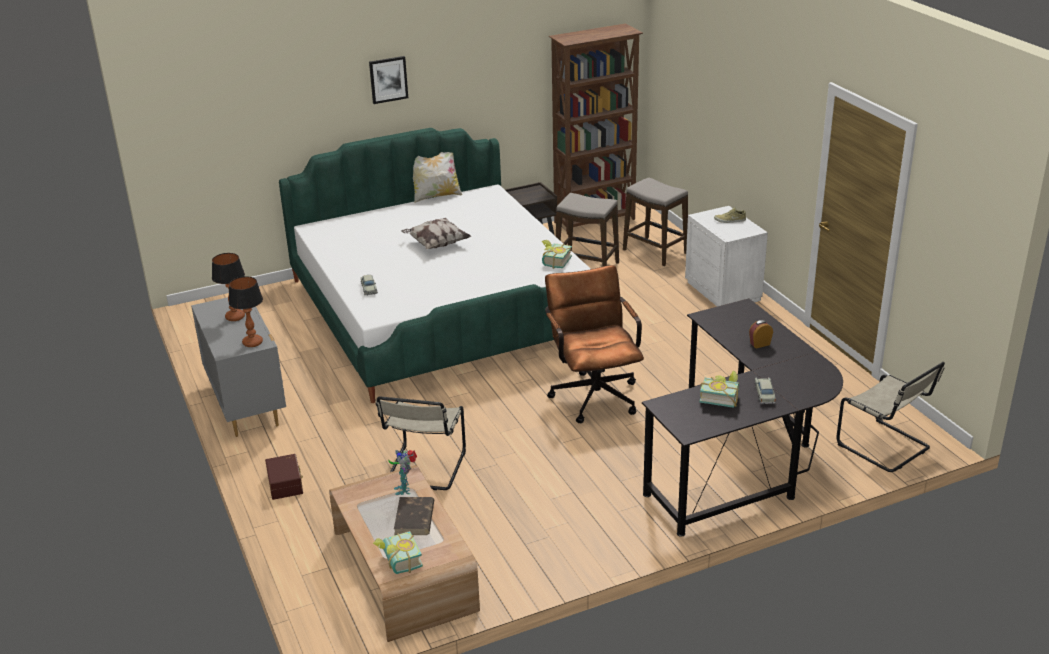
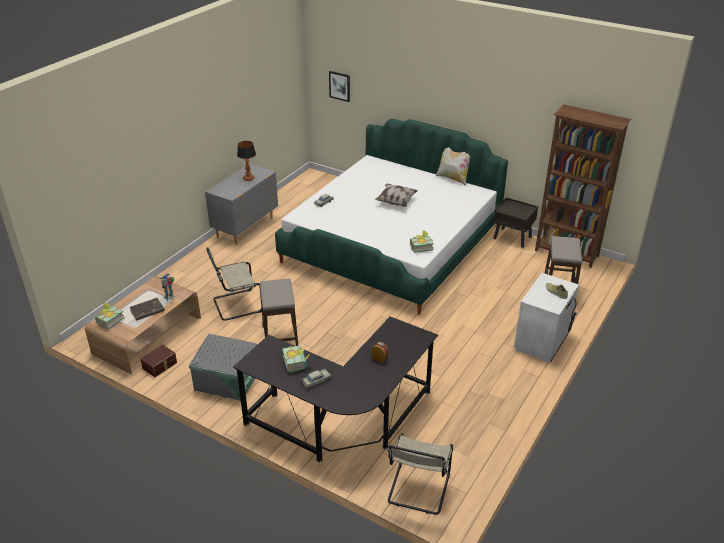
camera: 55 degrees right, 5 degrees up
table lamp [229,276,263,347] -> none
brown storage box [265,454,303,500] -> brown storage box moved to [140,345,177,377]
picture [369,56,408,104] -> picture moved to [329,71,350,102]
brown office chair [545,265,644,423] -> none
stool [556,193,619,267] -> stool moved to [260,279,298,346]
none -> grey storage box [189,334,257,401]

